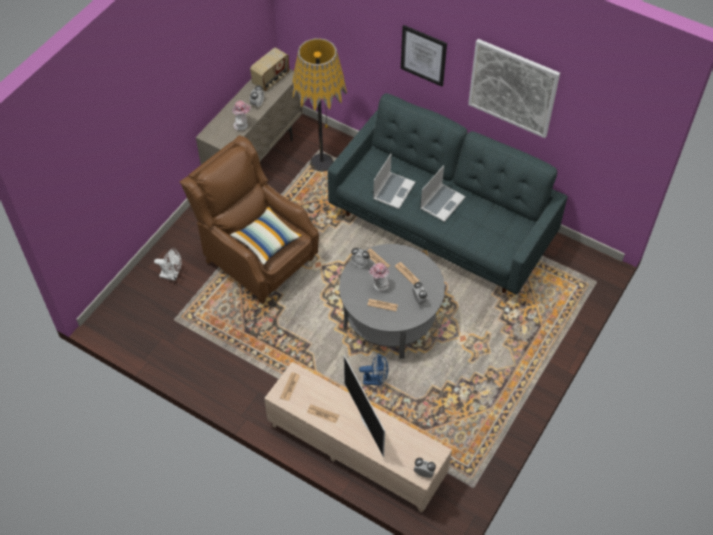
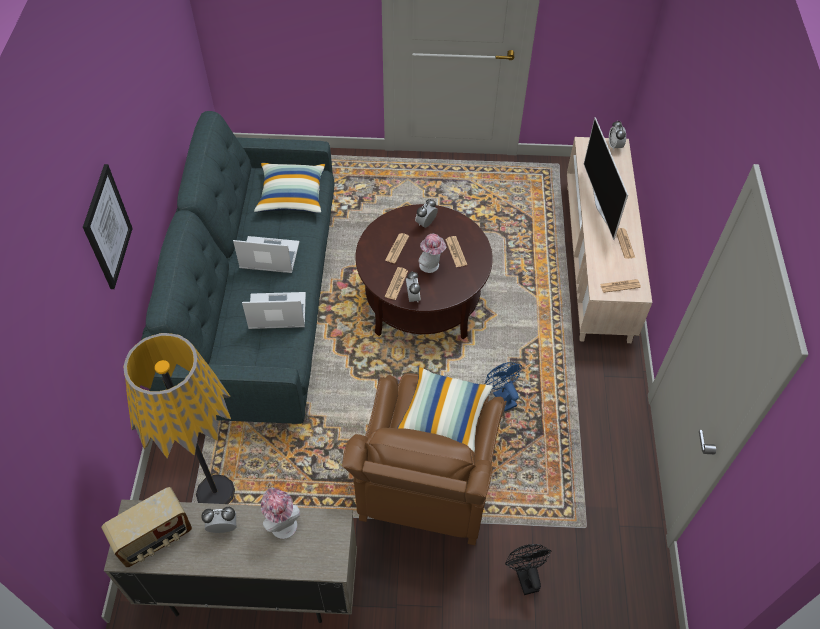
camera: 120 degrees left, 0 degrees up
white fan [154,248,182,281] -> black fan [505,544,551,595]
radio [250,47,289,91] -> radio turned 135 degrees clockwise [101,487,192,567]
grey coffee table [339,244,445,359] -> brown coffee table [355,204,493,339]
television [344,355,385,457] -> television turned 135 degrees clockwise [584,117,628,240]
blue fan [359,353,388,386] -> blue fan moved to [485,362,522,411]
picture [468,39,560,138] -> none
none -> pillow [254,162,325,213]

